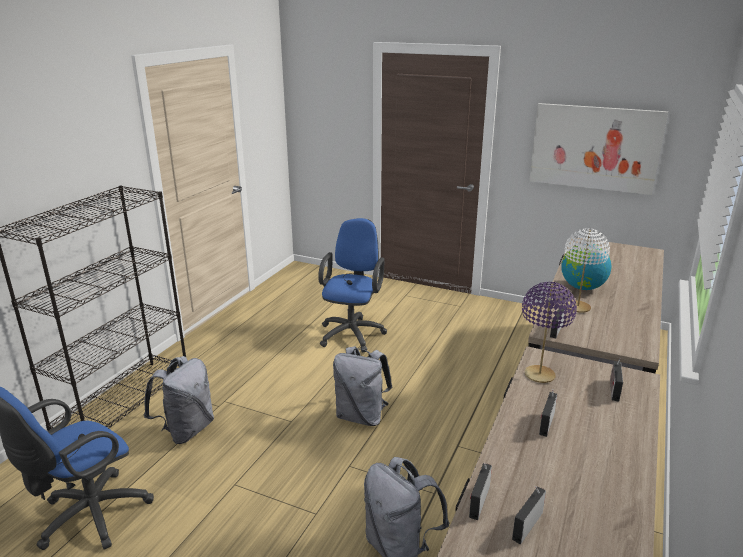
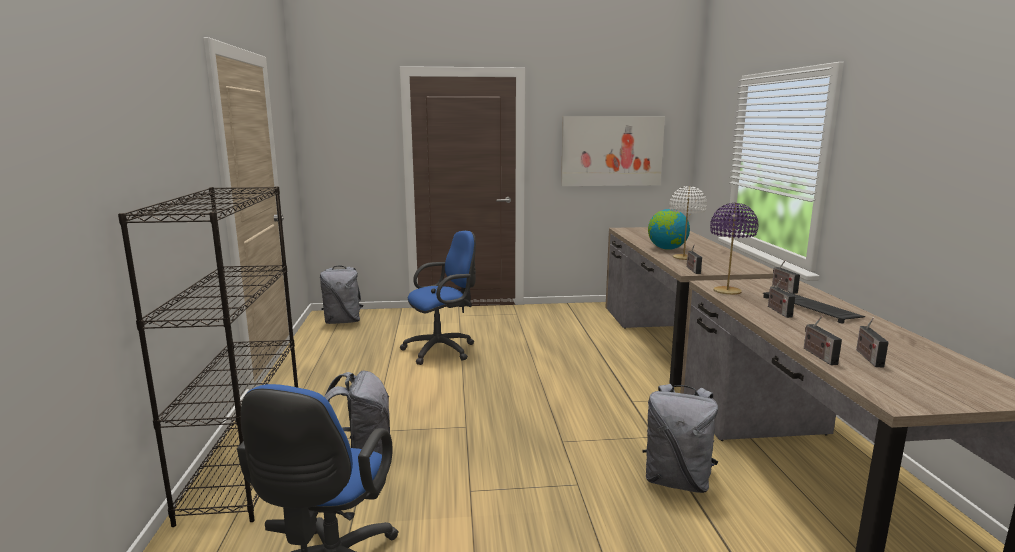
camera: 30 degrees left, 10 degrees down
blue office chair [318,218,387,352] -> blue office chair turned 75 degrees clockwise [400,231,476,365]
grey backpack [333,346,392,426] -> grey backpack moved to [320,266,363,324]
none -> keyboard [763,292,865,324]

